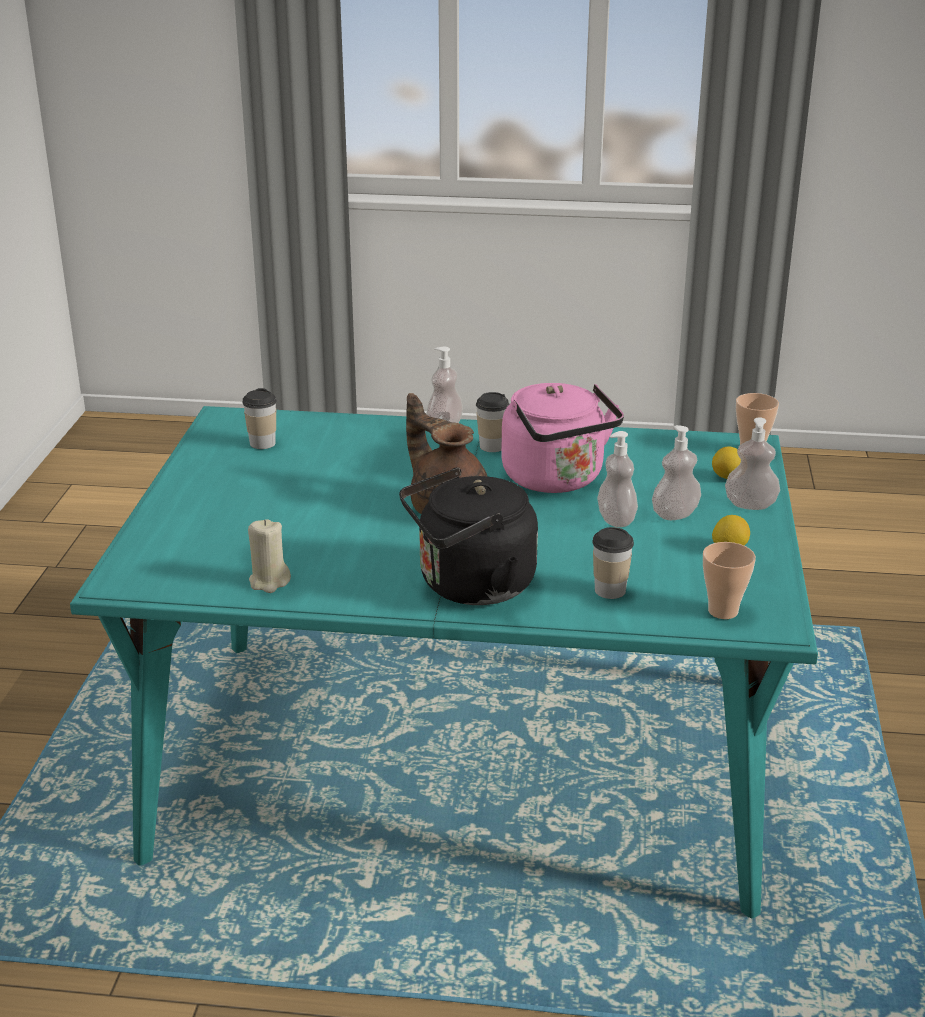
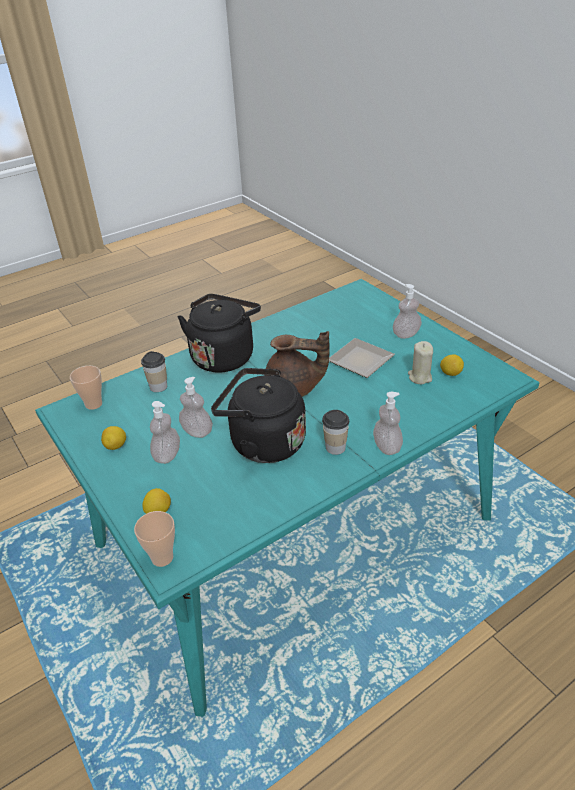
camera: 140 degrees right, 10 degrees up
cup [242,388,277,449] -> lemon [440,354,464,376]
beige candle [248,519,291,593] -> beige candle moved to [408,341,433,384]
pink kettle [501,383,624,493] -> black kettle [211,368,306,463]
soap dispenser [725,417,780,510] -> soap dispenser moved to [393,284,422,339]
none -> plate [329,338,395,378]

